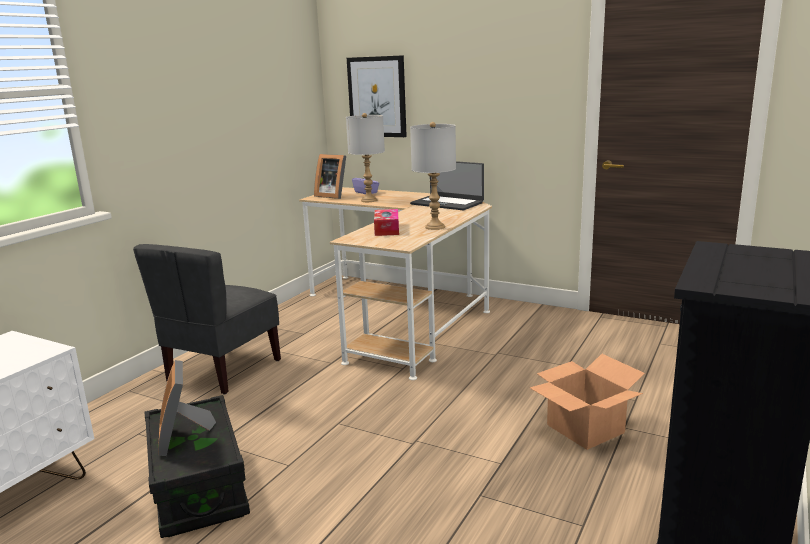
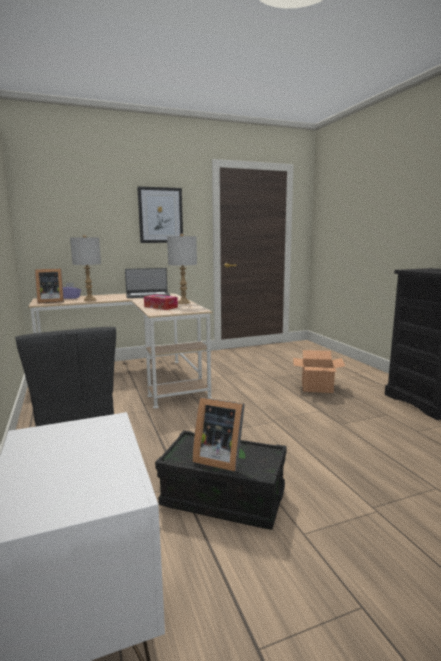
camera: 50 degrees left, 5 degrees down
picture [347,55,407,137] -> picture moved to [137,187,183,243]

